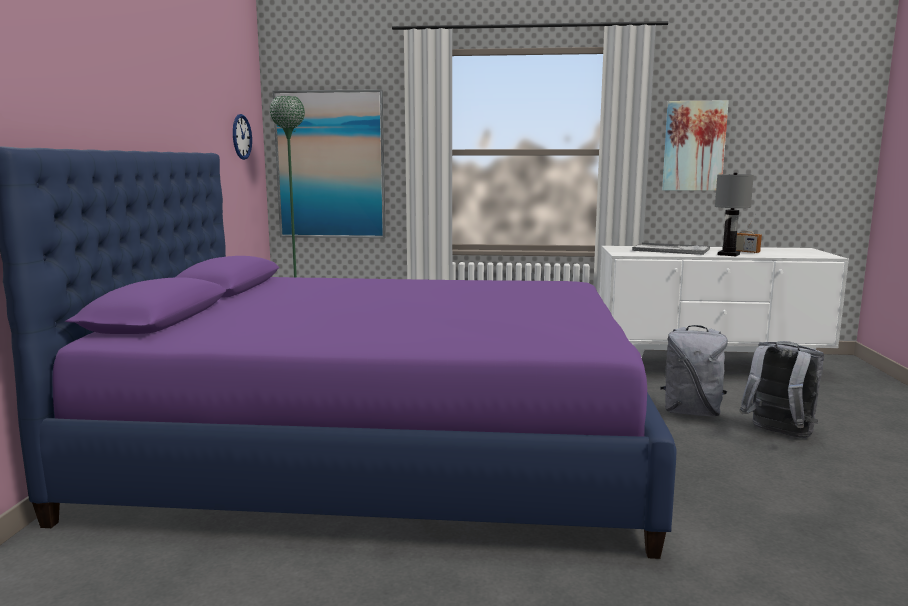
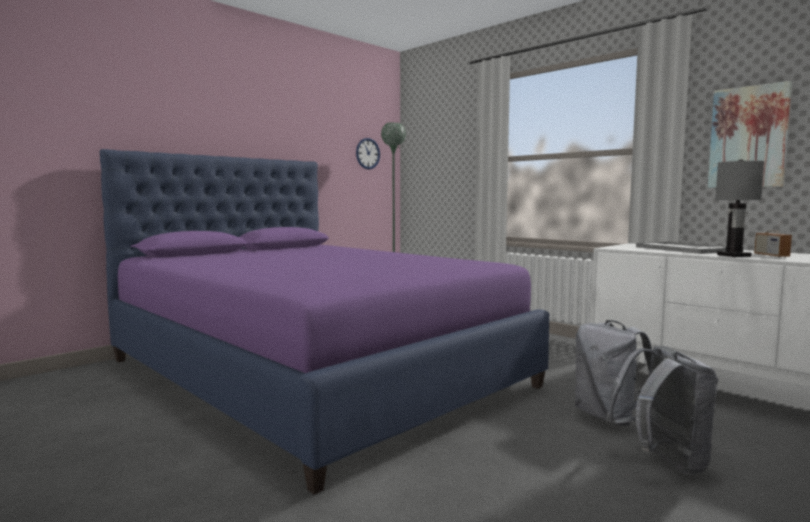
camera: 40 degrees right, 5 degrees down
picture [272,89,386,238] -> none

